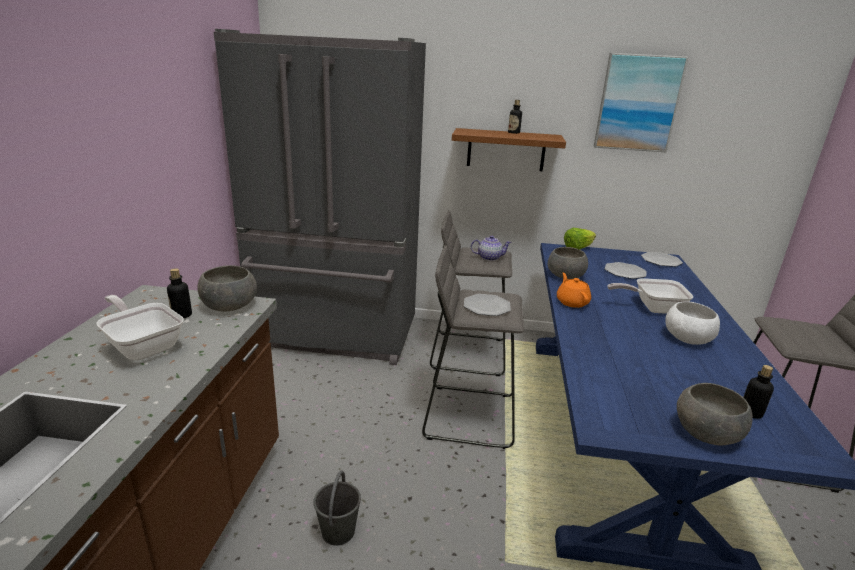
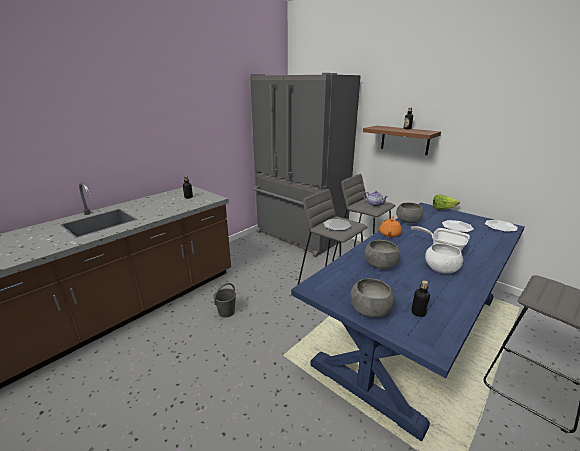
camera: 35 degrees right, 0 degrees up
frying pan [96,295,184,361] -> none
grey bowl [197,265,257,311] -> grey bowl moved to [365,240,400,269]
picture [593,53,689,153] -> none

